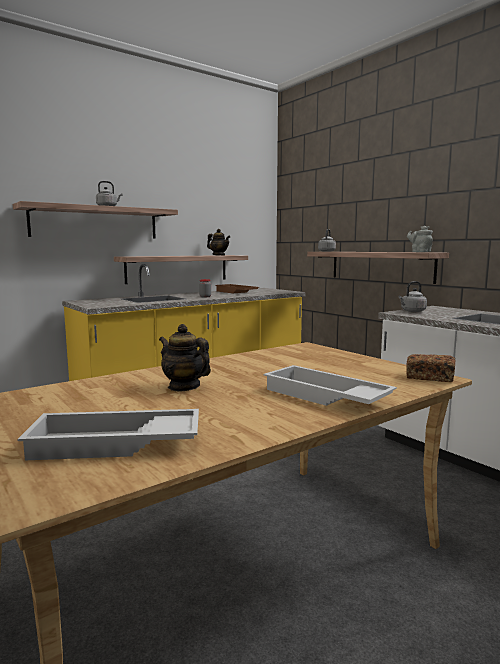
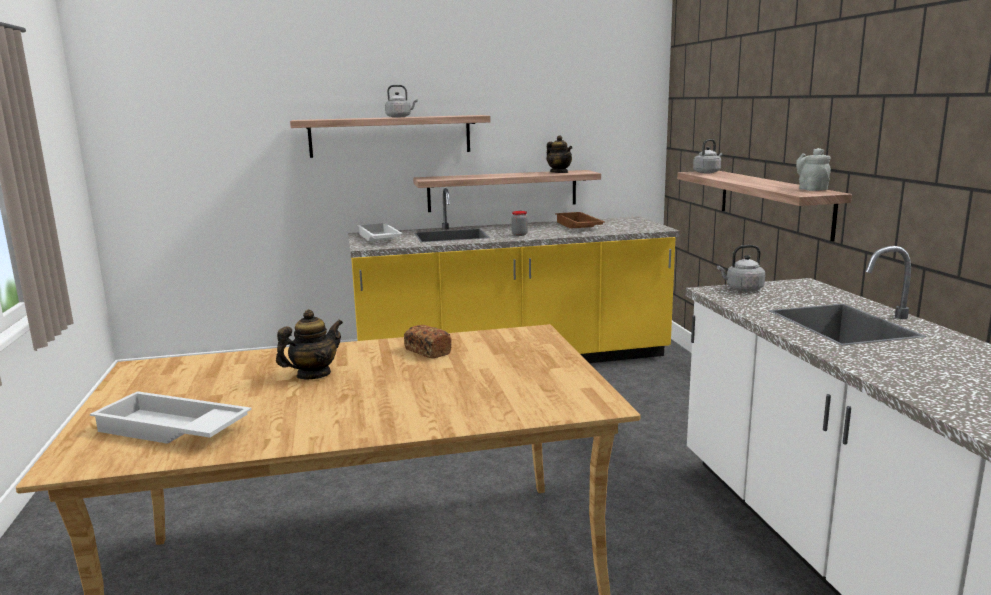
camera: 25 degrees right, 5 degrees up
teapot [159,324,211,391] -> teapot turned 75 degrees clockwise [276,309,343,380]
white tray [263,365,397,406] -> white tray moved to [357,223,403,241]
bread [407,354,455,382] -> bread moved to [404,325,452,358]

